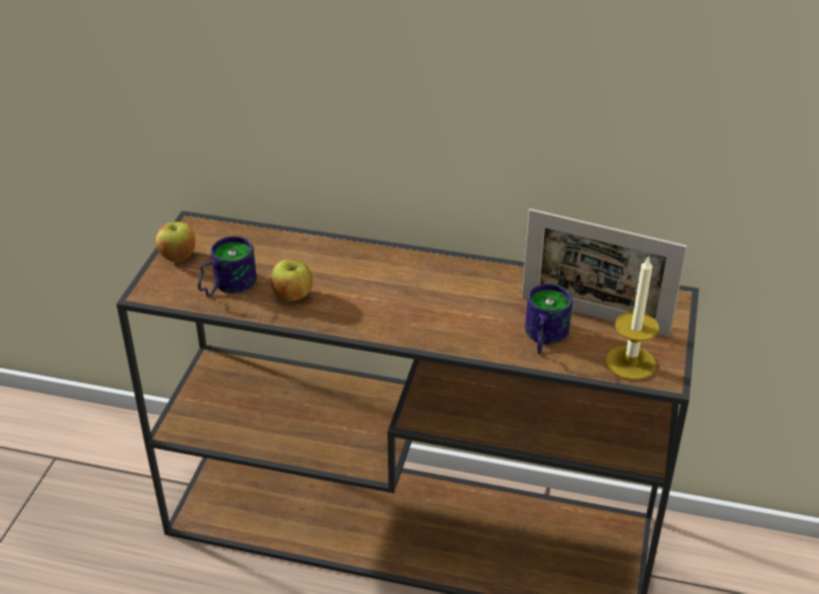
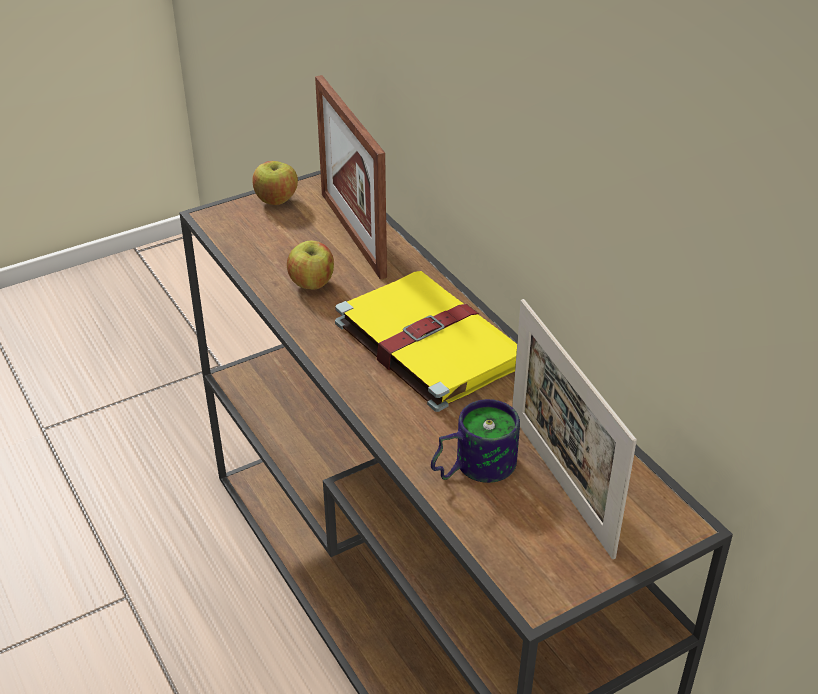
camera: 45 degrees right, 0 degrees up
mug [198,236,257,297] -> none
candle [606,255,659,380] -> none
none -> picture frame [315,75,387,279]
none -> yellow book [335,271,517,412]

